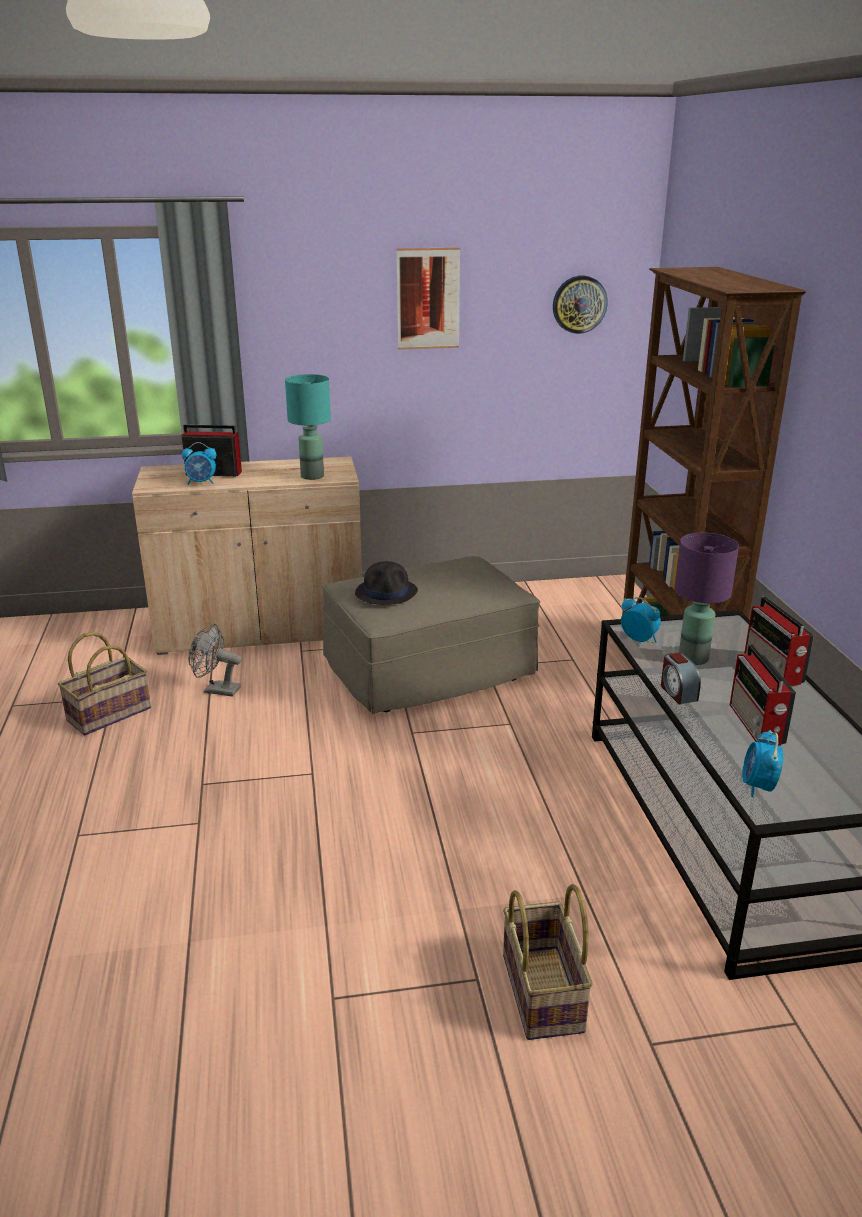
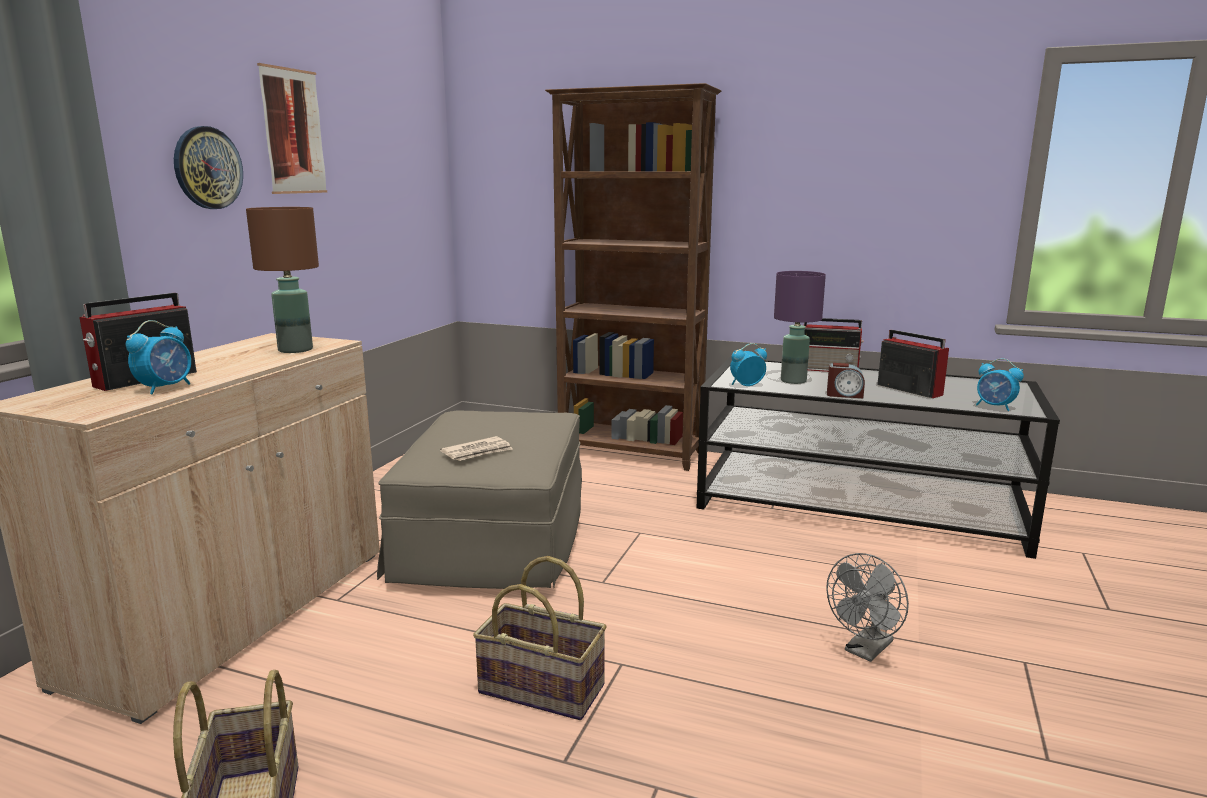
camera: 60 degrees left, 10 degrees down
grey fan [189,624,242,697] -> grey fan moved to [826,553,909,662]
turquoise table lamp [285,374,331,480] -> brown table lamp [246,207,319,353]
black hat [355,561,418,605] -> newspaper [440,436,513,461]
basket [503,884,593,1040] -> basket moved to [473,556,607,720]
wall clock [553,275,608,334] -> wall clock moved to [174,126,243,209]
radio [730,644,796,746] -> radio turned 150 degrees counterclockwise [877,330,949,398]

